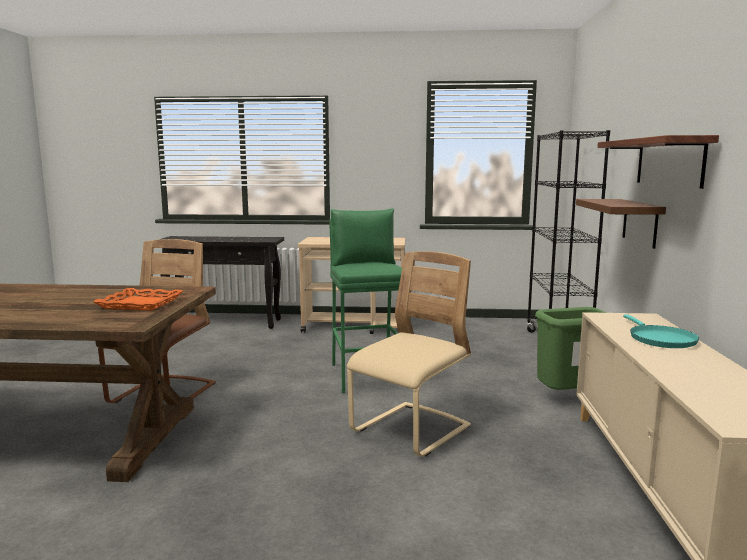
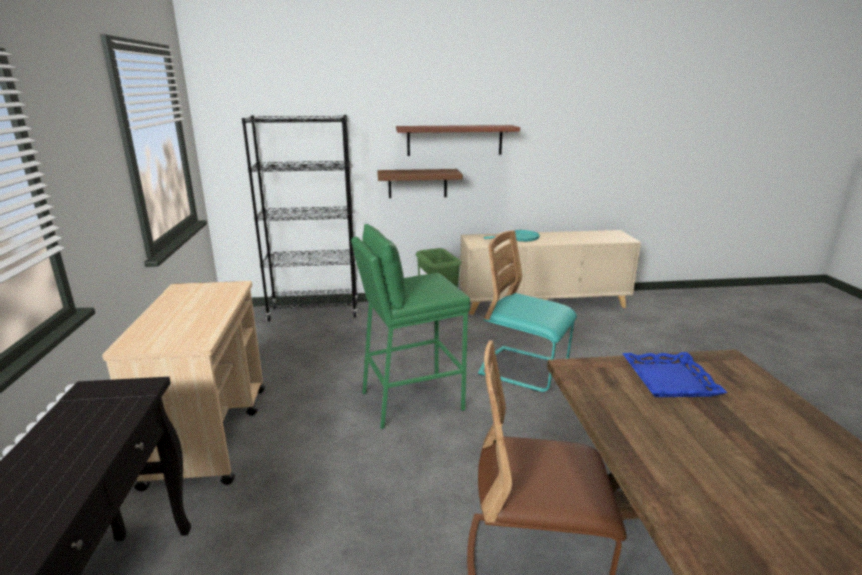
camera: 100 degrees left, 10 degrees up
orange tray [93,288,183,311] -> blue tray [622,352,727,397]
beige chair [347,251,471,457] -> turquoise chair [478,230,577,392]

